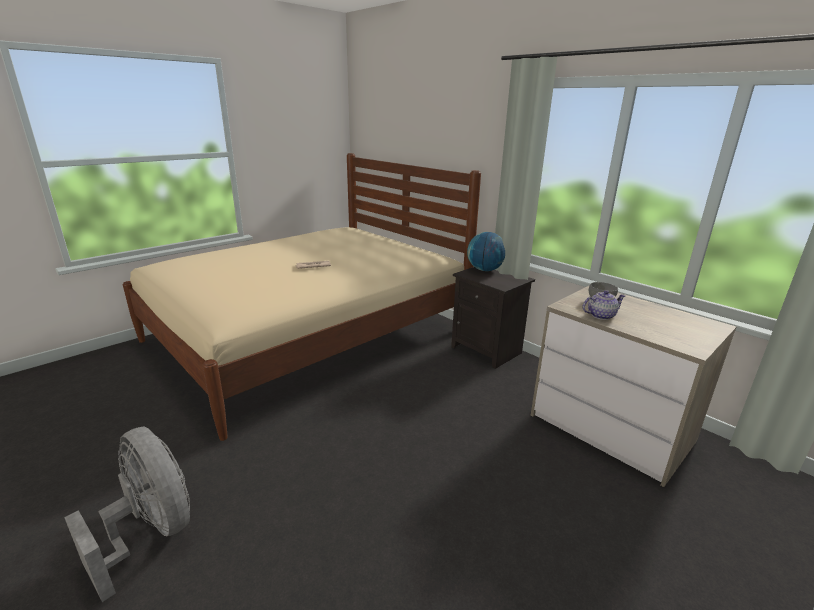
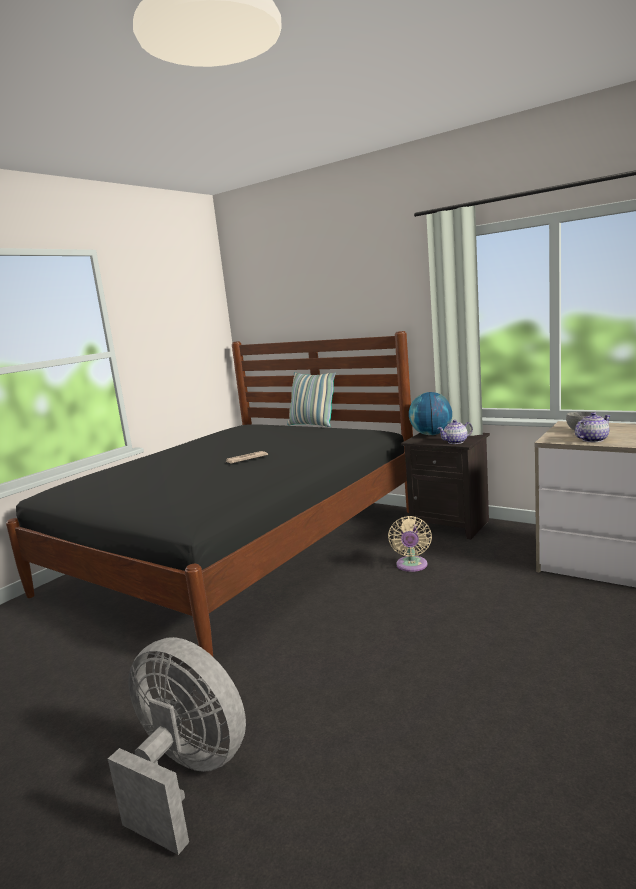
camera: 10 degrees left, 10 degrees down
beige bed [123,153,481,441] -> black bed [6,331,413,656]
none -> pillow [287,372,336,427]
none -> beige fan [388,516,432,572]
none -> teapot [437,420,473,444]

